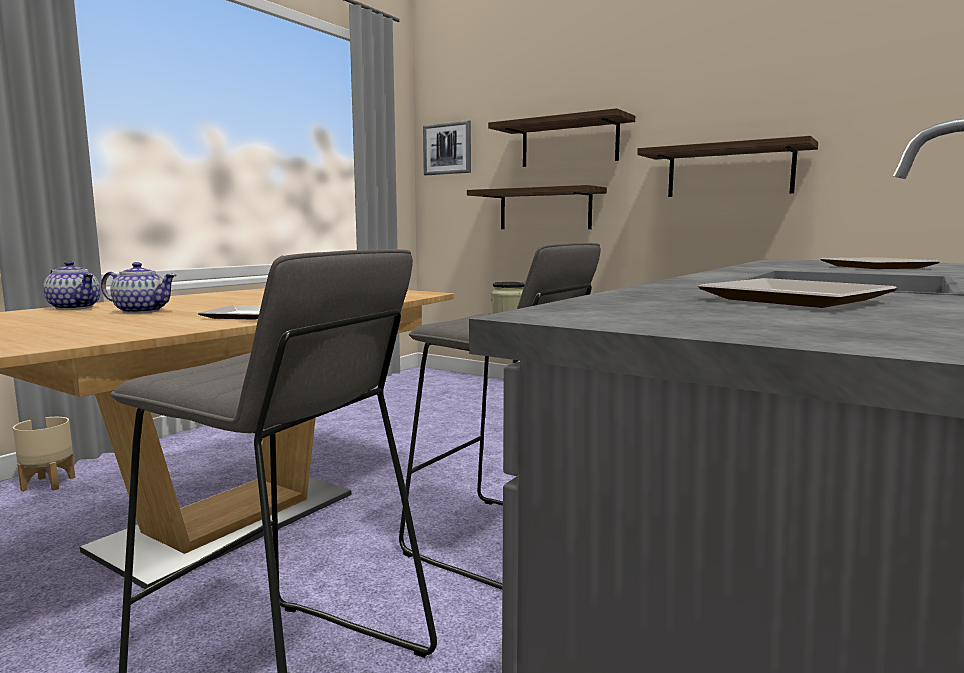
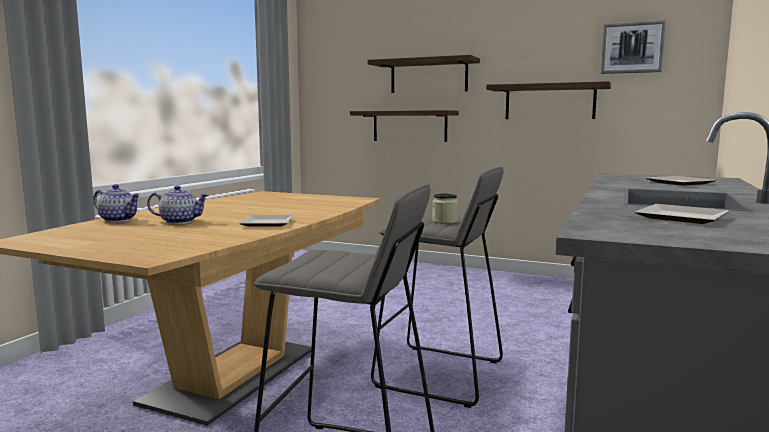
camera: 10 degrees left, 0 degrees up
beige planter [13,417,75,491] -> none
picture [423,120,471,175] -> picture moved to [601,20,666,74]

